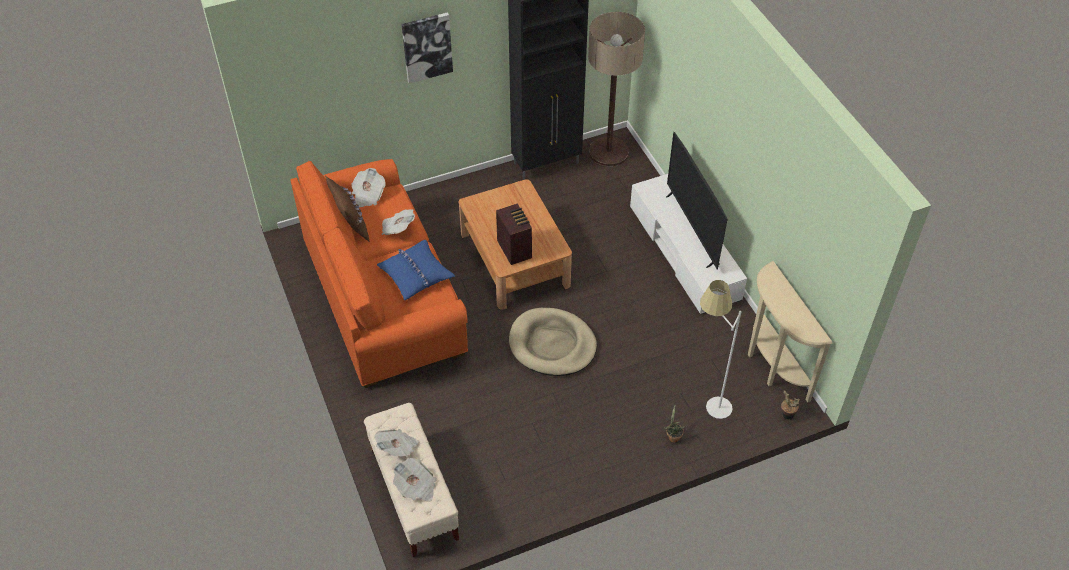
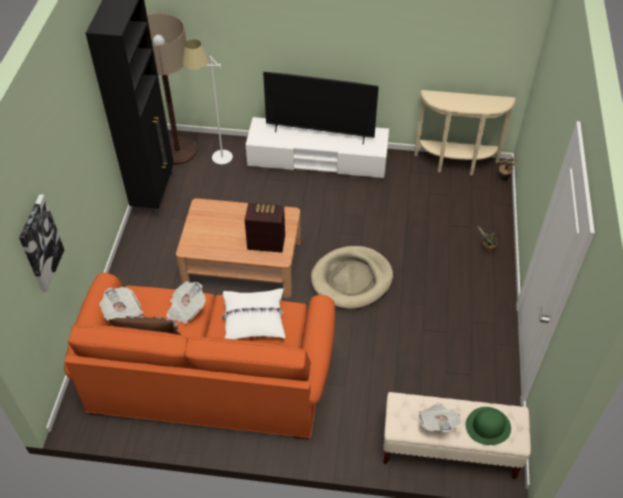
camera: 60 degrees left, 0 degrees up
blue pillow [377,240,455,300] -> white pillow [222,288,285,340]
newspaper [393,458,437,502] -> green hat [466,407,511,445]
picture [402,12,453,84] -> picture moved to [19,194,64,292]
white floor lamp [700,280,741,419] -> white floor lamp moved to [182,39,233,165]

